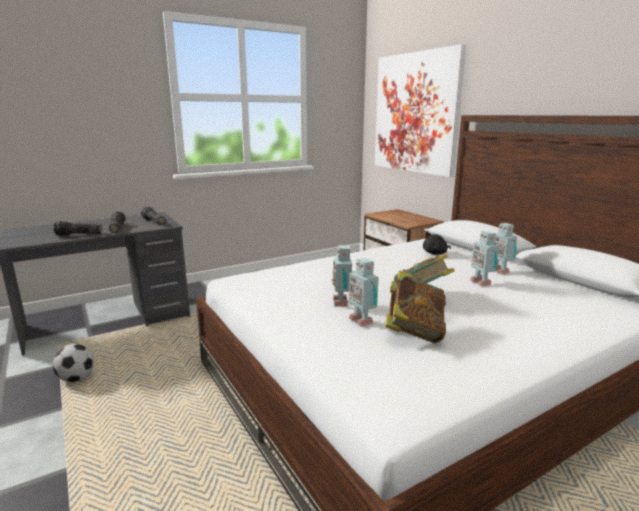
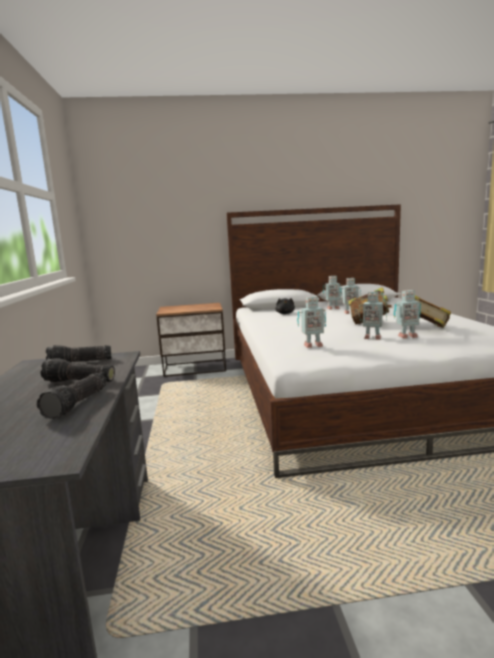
camera: 65 degrees left, 5 degrees down
football [53,344,95,382] -> none
picture [375,44,466,177] -> none
none -> toy robot [297,296,326,348]

